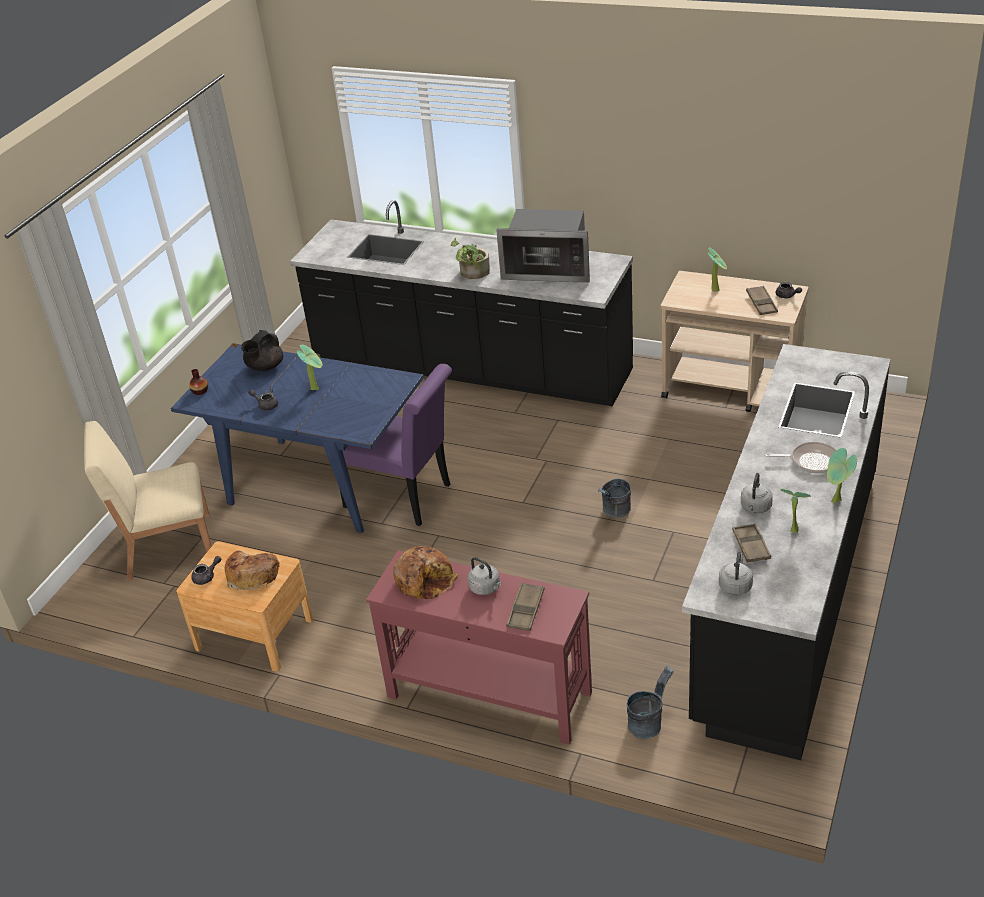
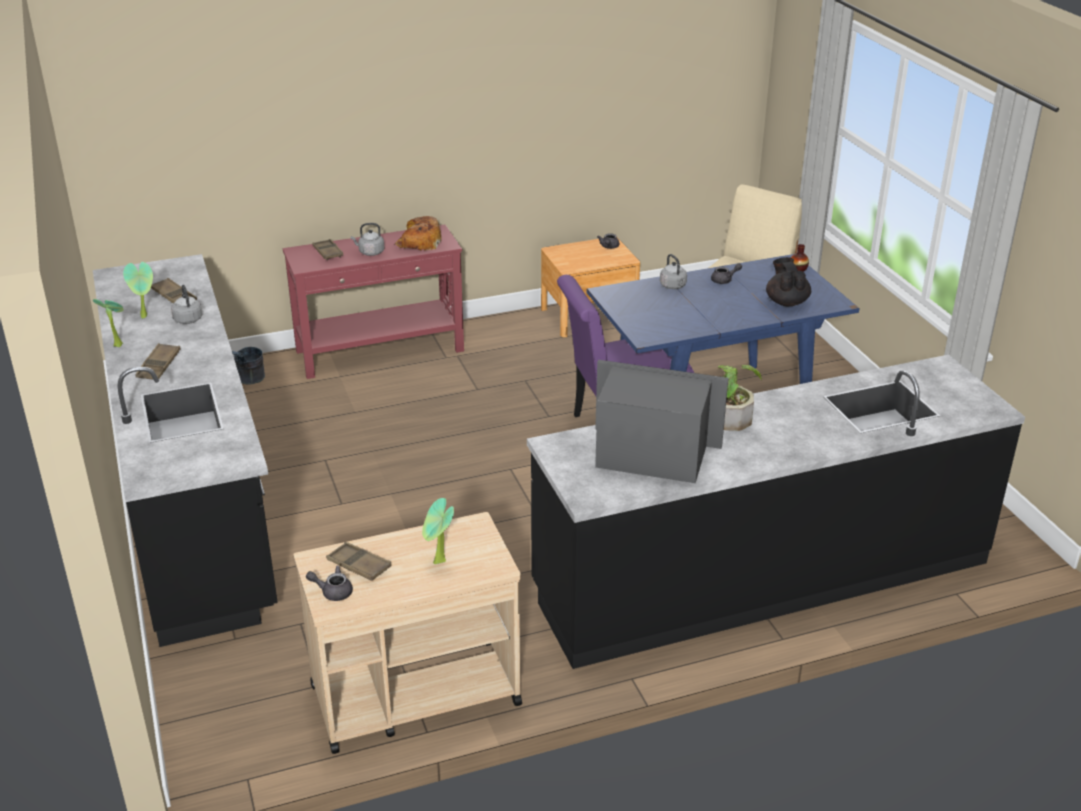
camera: 135 degrees right, 5 degrees down
bread [224,550,280,590] -> none
potted plant [297,345,322,390] -> none
microwave [496,209,590,283] -> microwave turned 45 degrees clockwise [595,360,728,483]
grey bucket [598,479,631,518] -> none
grey kettle [719,552,753,595] -> grey kettle moved to [660,254,687,289]
frying pan [765,442,836,474] -> brown tray [135,343,180,380]

